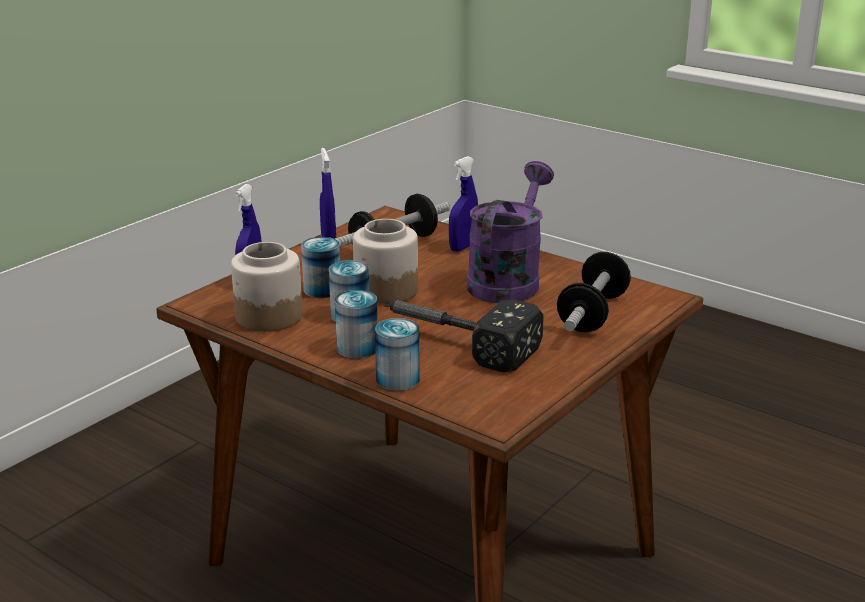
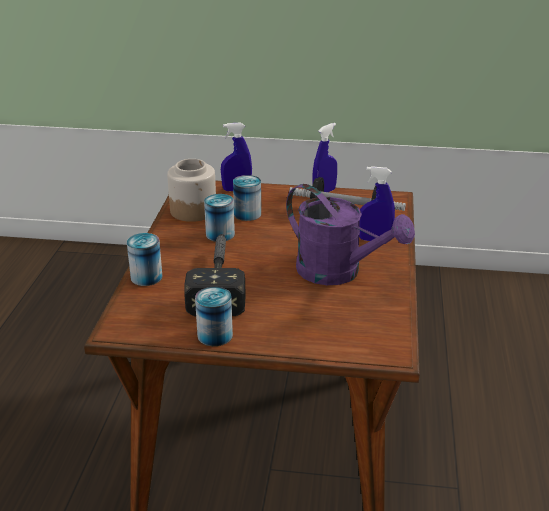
camera: 60 degrees right, 5 degrees up
can [335,290,378,359] -> can moved to [195,287,233,346]
jar [353,219,418,304] -> none
purple watering can [467,161,554,303] -> purple watering can turned 45 degrees clockwise [286,184,415,285]
dumbbell [557,252,631,332] -> none

